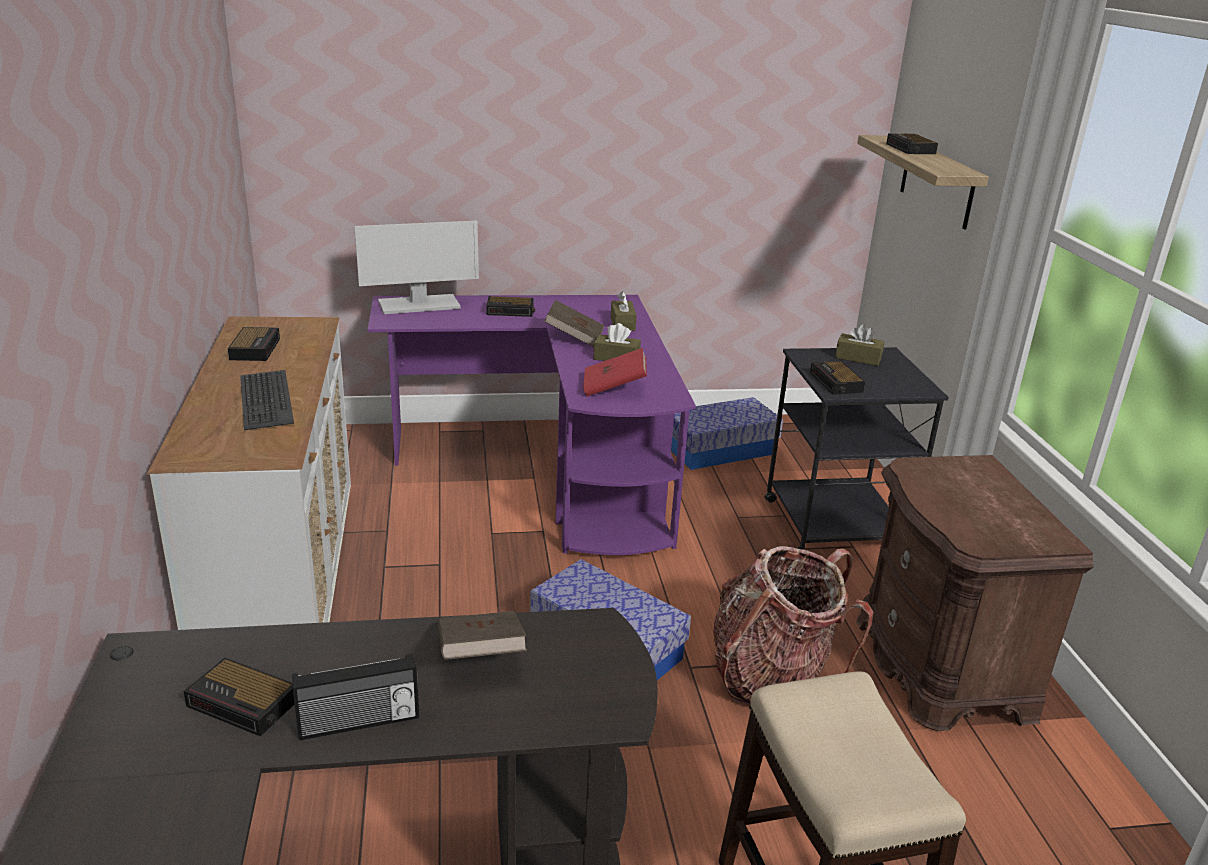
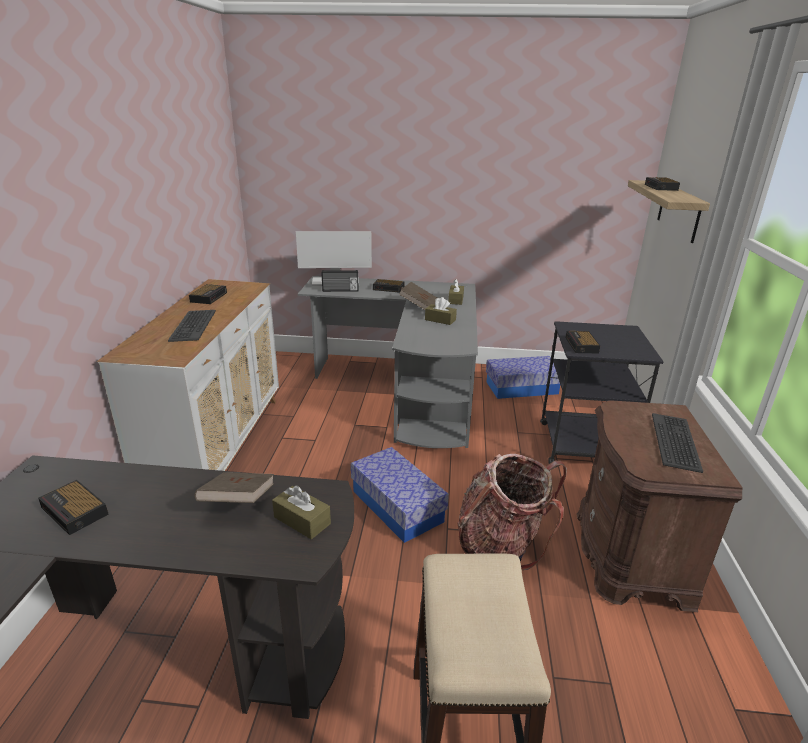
camera: 15 degrees right, 0 degrees up
radio [292,653,419,741] -> radio moved to [322,270,359,292]
purple desk [368,295,696,555] -> grey desk [298,276,478,448]
red book [583,348,647,396] -> none
brown tissue box [835,324,885,366] -> brown tissue box moved to [272,485,331,539]
none -> keyboard [652,413,703,473]

